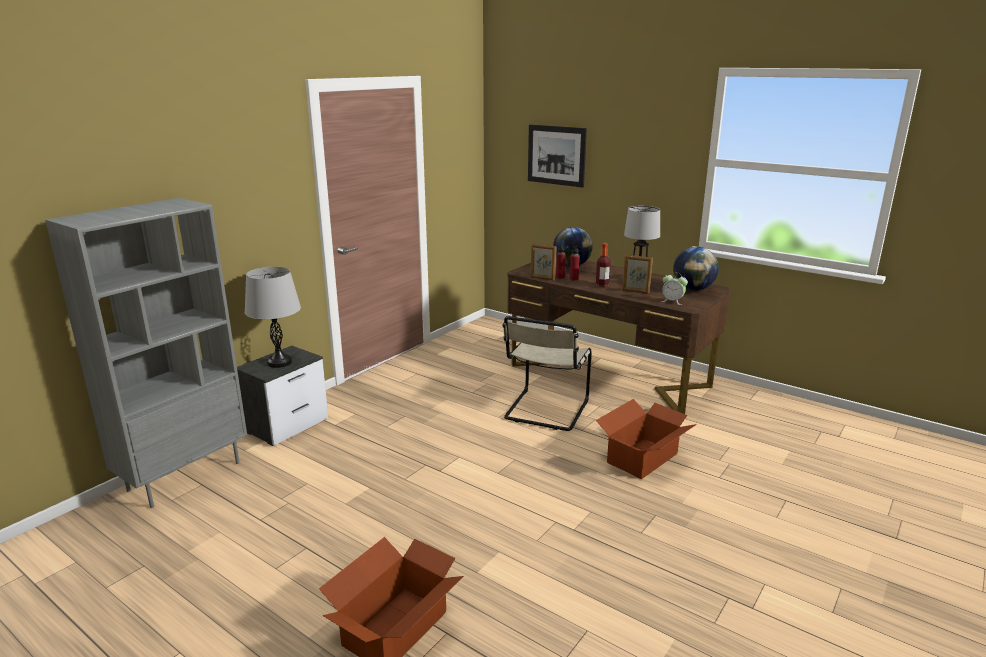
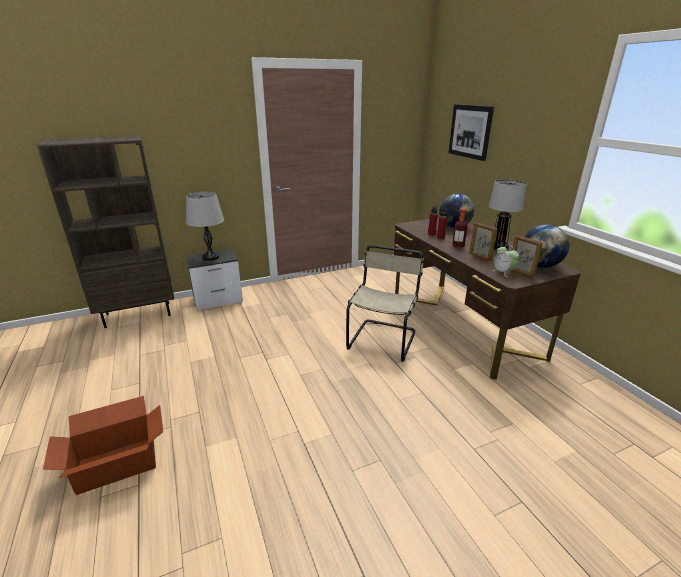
camera: 30 degrees right, 5 degrees up
grey bookcase [45,198,247,508] -> brown bookcase [37,136,174,328]
beige chair [502,316,591,431] -> beige chair turned 150 degrees clockwise [346,245,424,362]
picture frame [530,243,557,280] -> picture frame moved to [512,235,543,278]
cardboard box [596,399,697,479] -> none

